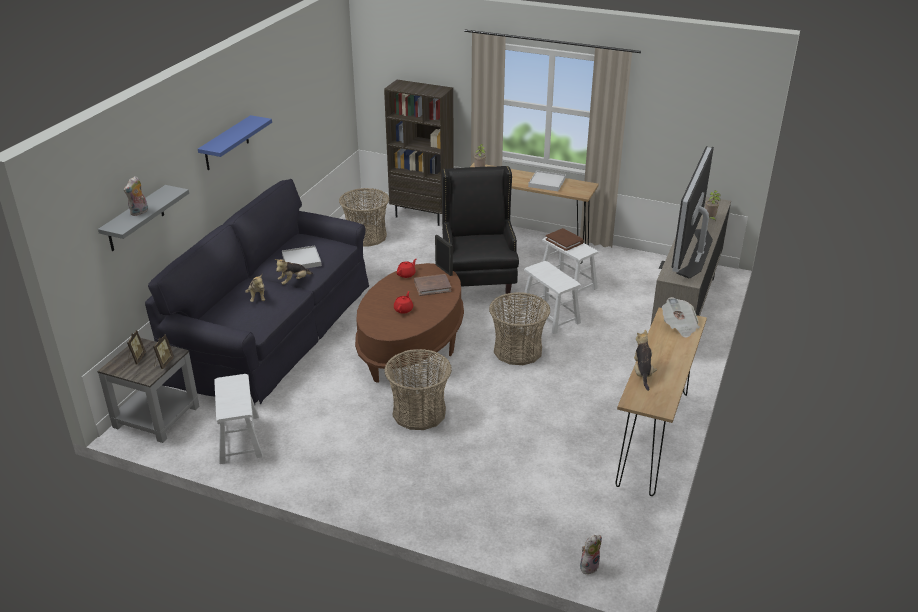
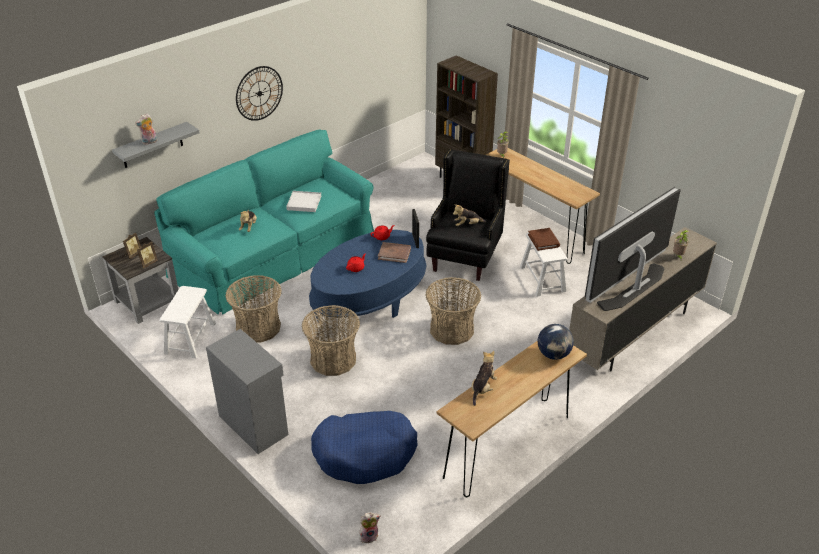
camera: 25 degrees right, 5 degrees up
black sofa [145,179,369,404] -> turquoise sofa [154,129,374,315]
blue shelf [198,115,272,170] -> wall clock [236,66,283,121]
plush toy [275,259,313,285] -> plush toy moved to [453,204,486,226]
basket [339,188,389,247] -> basket moved to [225,275,282,342]
brown coffee table [355,263,464,383] -> blue coffee table [309,230,426,322]
white stool [521,261,581,334] -> none
white tray [528,170,566,191] -> none
newspaper [662,297,700,338] -> globe [538,324,574,360]
none -> grey cabinet [206,329,288,454]
none -> blue dog bed [311,411,418,484]

